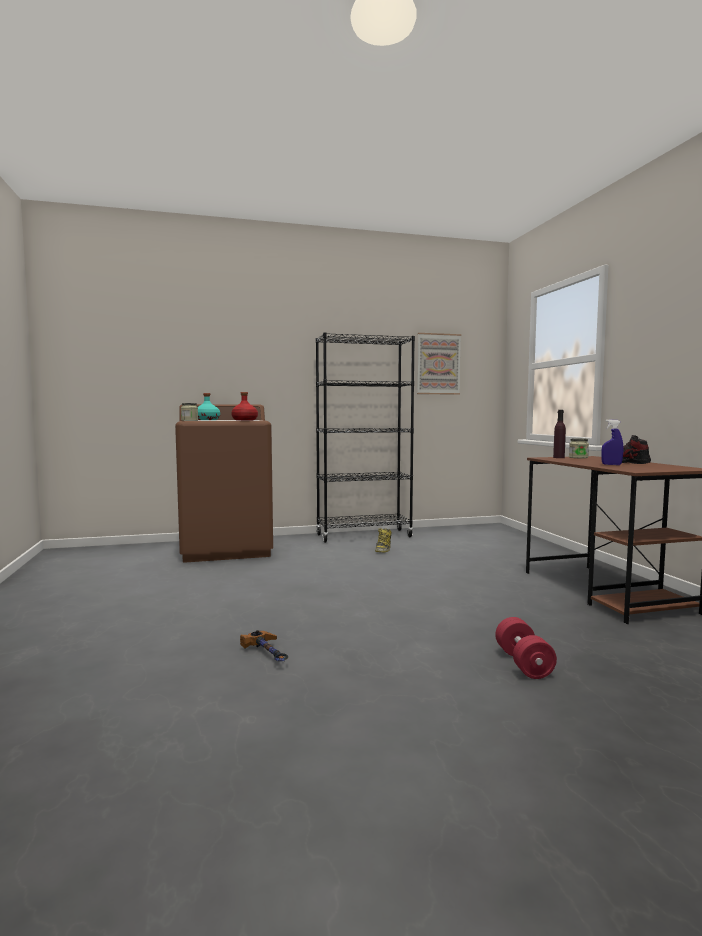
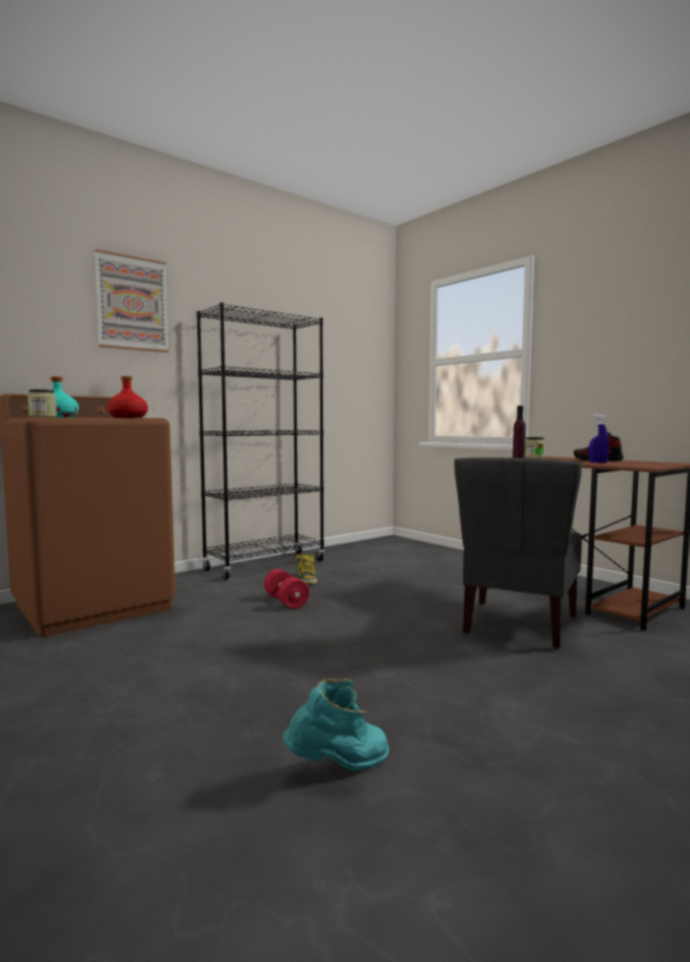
camera: 25 degrees left, 0 degrees up
hammer [240,630,288,661] -> turquoise boot [283,679,389,771]
picture [417,333,461,395] -> picture moved to [94,249,169,352]
red dumbbell [495,617,557,679] -> red dumbbell moved to [264,569,309,609]
none -> grey chair [454,457,582,649]

